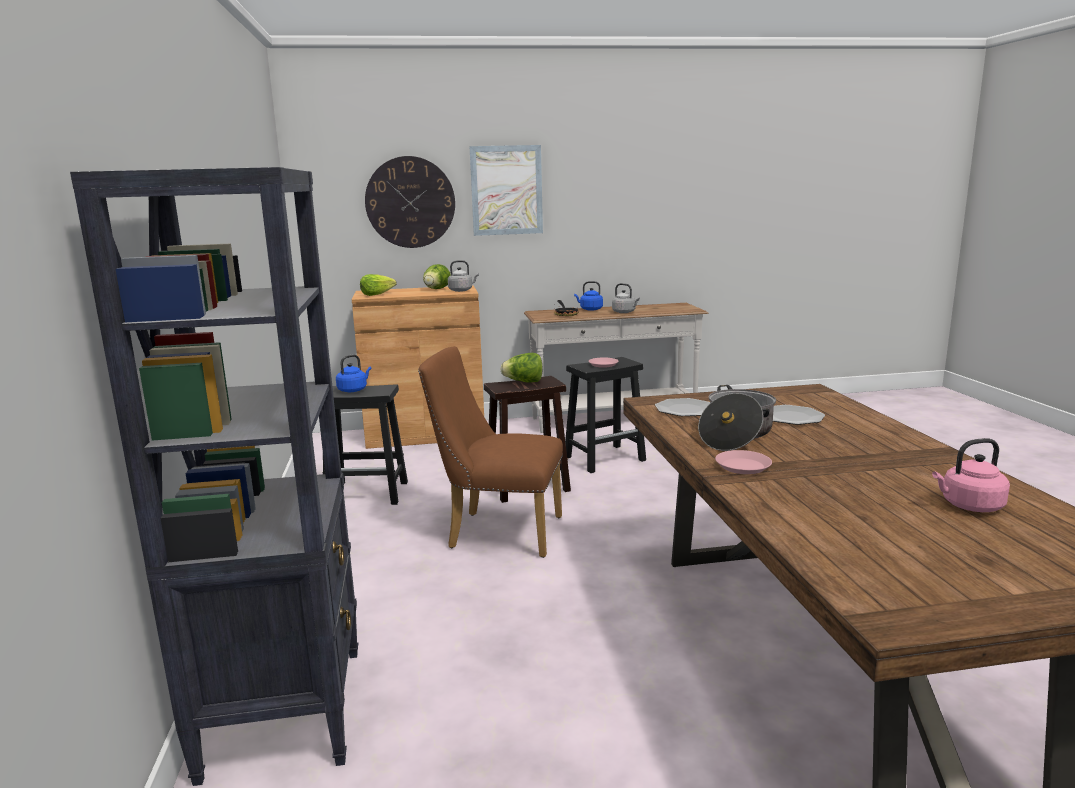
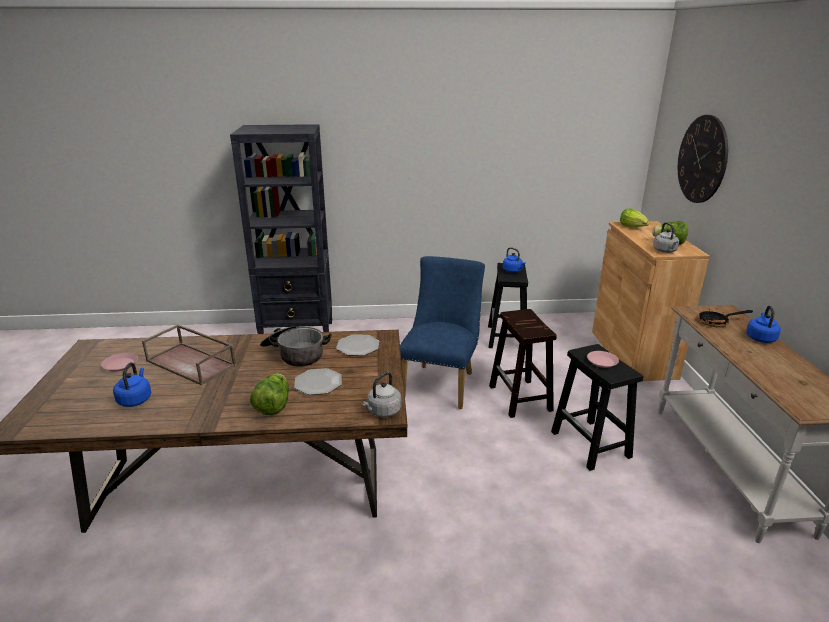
camera: 95 degrees right, 10 degrees up
brown chair [418,346,563,558] -> blue chair [400,256,485,409]
picture [469,145,543,236] -> none
lettuce [500,353,543,383] -> lettuce moved to [250,374,289,415]
grey kettle [612,283,640,313] -> grey kettle moved to [362,372,401,417]
pink plate [715,450,772,474] -> pink plate moved to [101,353,138,372]
pink kettle [932,438,1010,512] -> blue kettle [113,362,151,407]
none -> brown tray [142,324,236,385]

